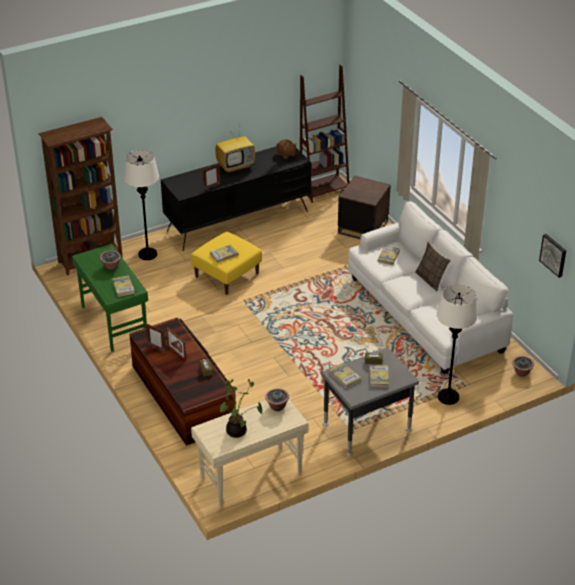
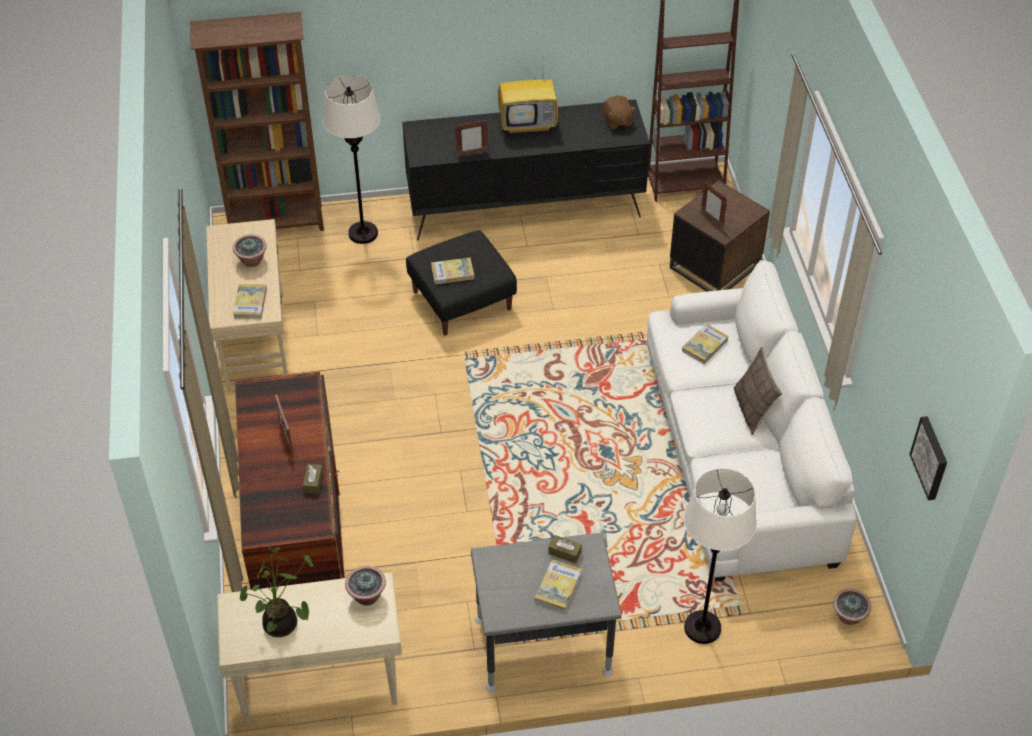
camera: 20 degrees right, 10 degrees up
green console table [72,244,148,352] -> beige console table [206,219,288,392]
picture frame [145,323,166,352] -> picture frame moved to [701,181,727,229]
yellow ottoman [191,232,262,295] -> black ottoman [406,231,517,336]
book [329,363,361,388] -> none

